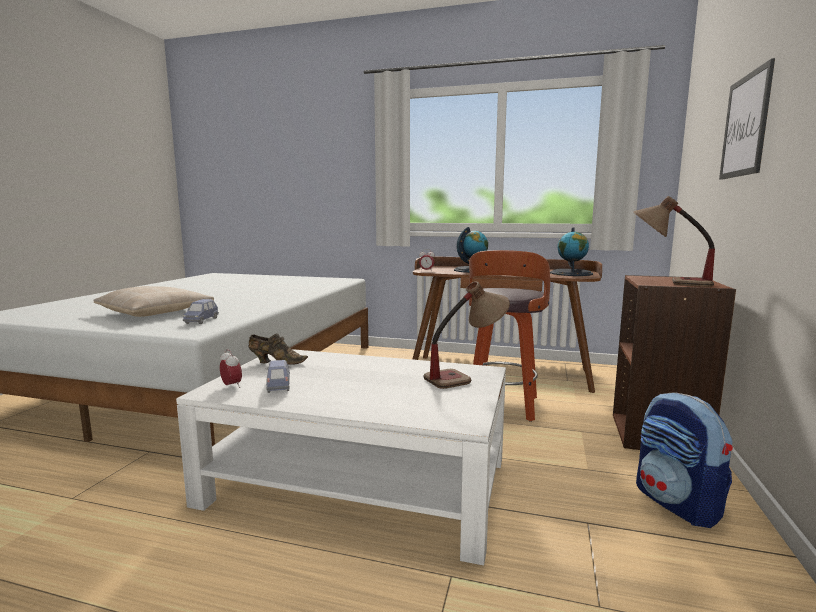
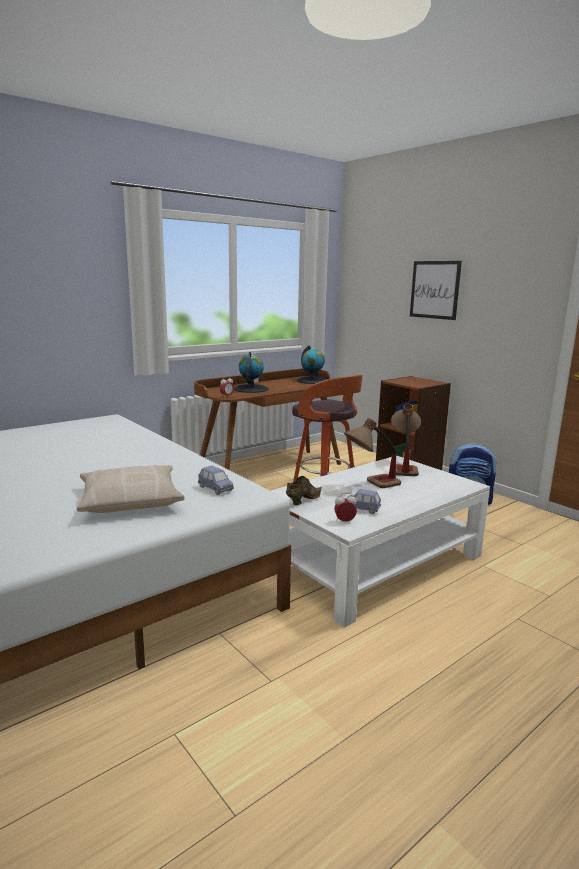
camera: 55 degrees left, 5 degrees up
table lamp [633,196,715,287] -> table lamp moved to [344,418,401,488]

